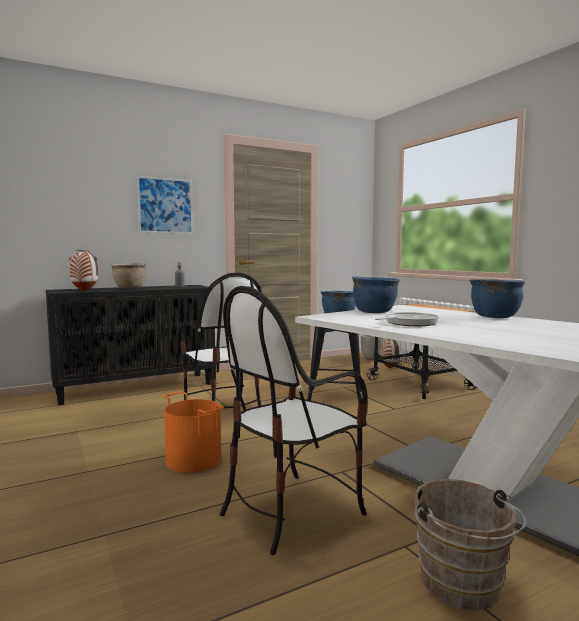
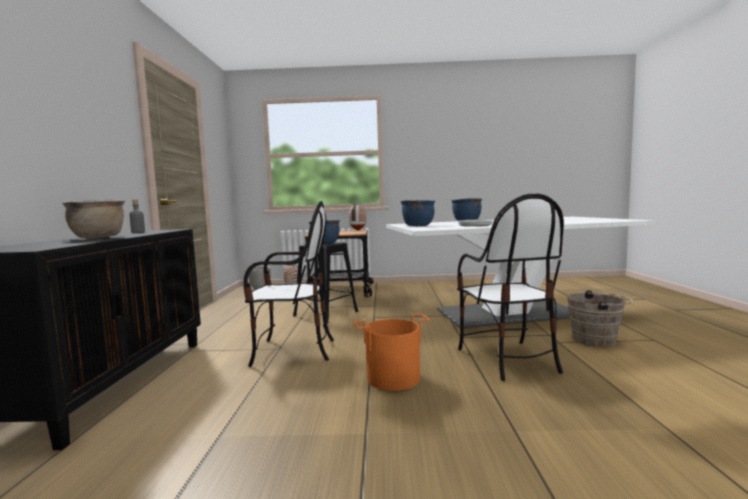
camera: 60 degrees left, 0 degrees up
vase [69,250,98,291] -> vase moved to [349,203,366,231]
picture [137,176,193,234] -> none

